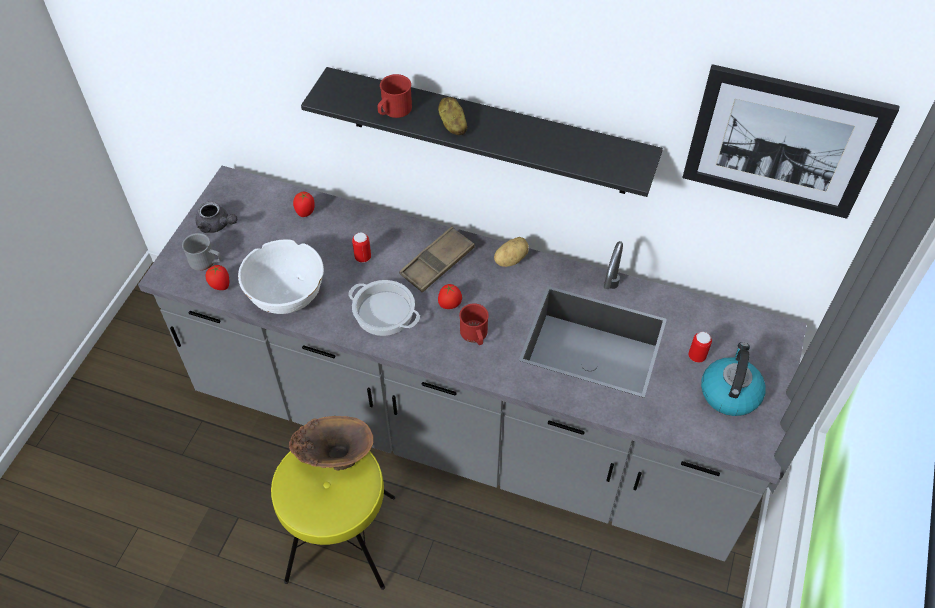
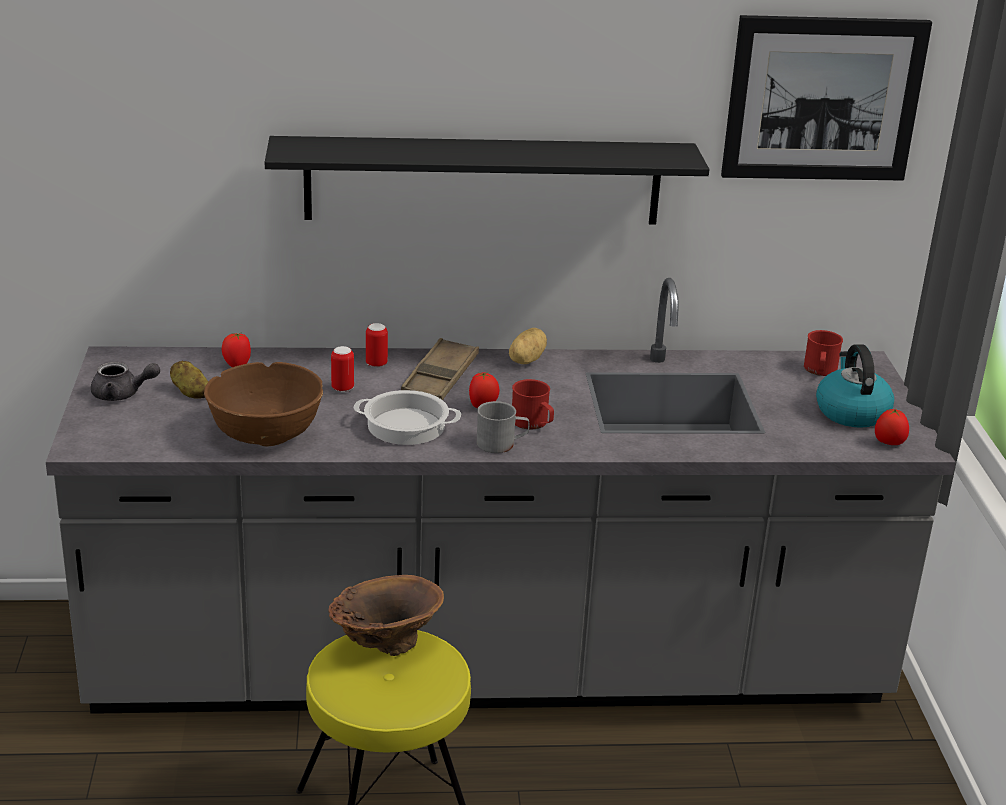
camera: 25 degrees left, 25 degrees down
grey mug [182,233,221,271] -> grey mug moved to [477,401,529,453]
tomato [206,265,229,290] -> tomato moved to [875,408,909,445]
white bowl [238,239,324,314] -> brown bowl [204,362,323,447]
red mug [378,74,412,118] -> red mug moved to [804,330,843,376]
potato [438,97,467,135] -> potato moved to [170,361,208,398]
can [688,332,712,363] -> can moved to [366,323,388,368]

